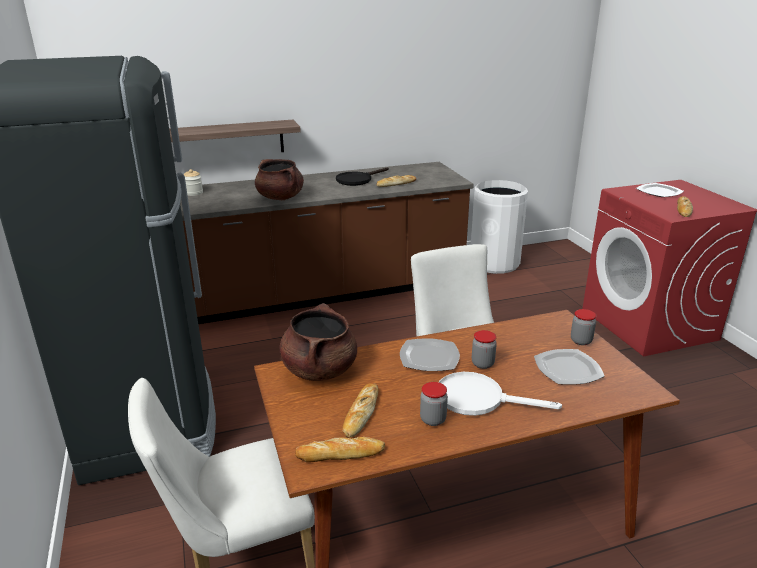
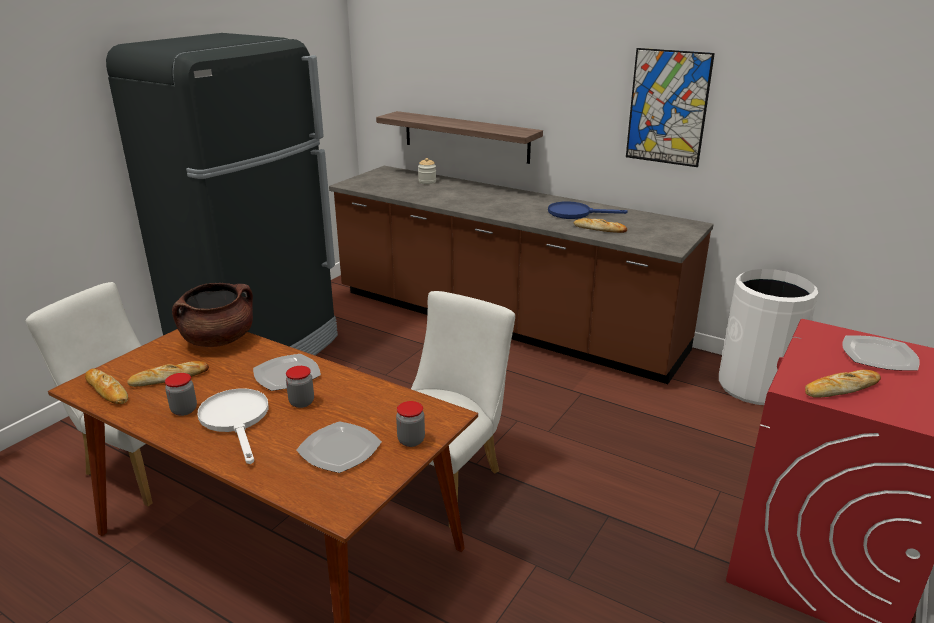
camera: 50 degrees right, 0 degrees up
brown cooking pot [255,159,304,200] -> none
black frying pan [336,167,389,186] -> blue frying pan [548,201,628,219]
none -> picture [626,48,715,167]

